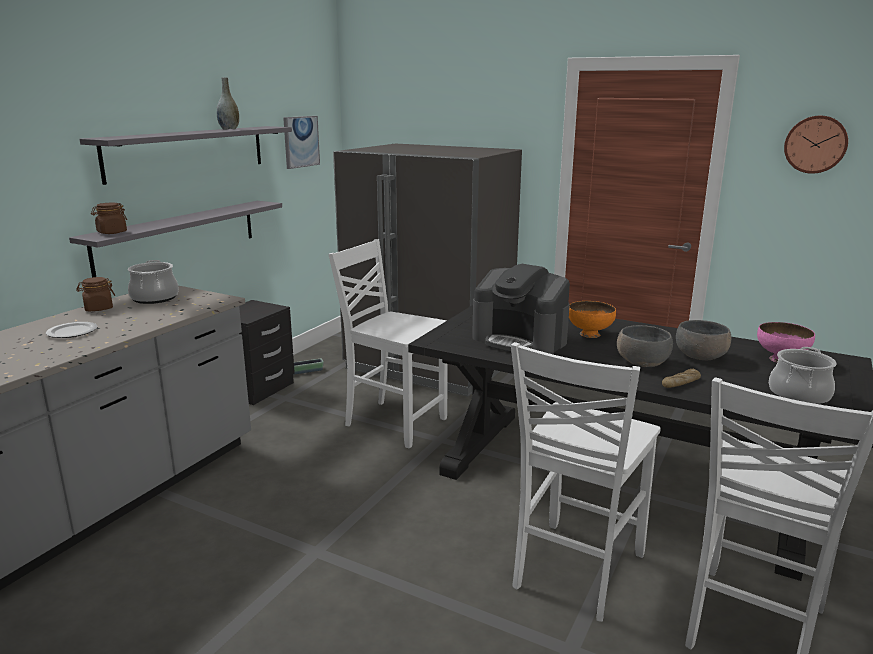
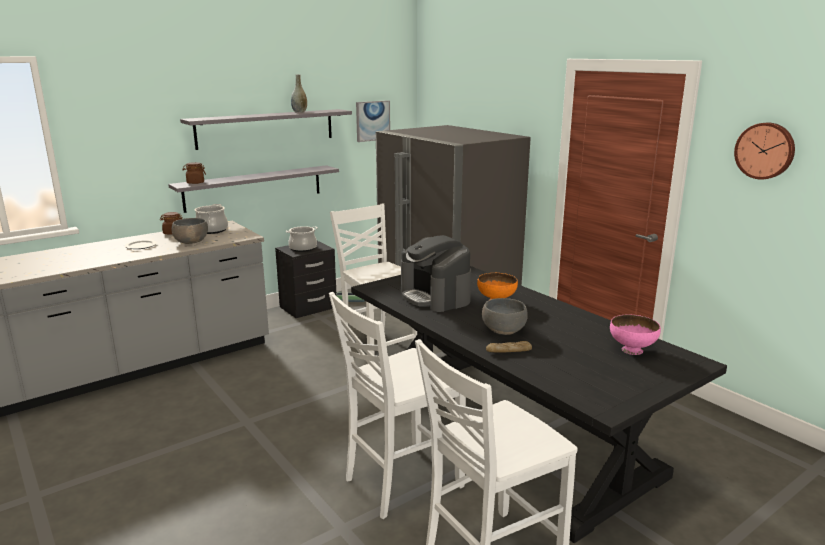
camera: 25 degrees right, 0 degrees up
grey bowl [676,320,731,360] -> grey bowl moved to [172,218,208,244]
cooking pot [769,347,836,405] -> cooking pot moved to [286,226,318,252]

